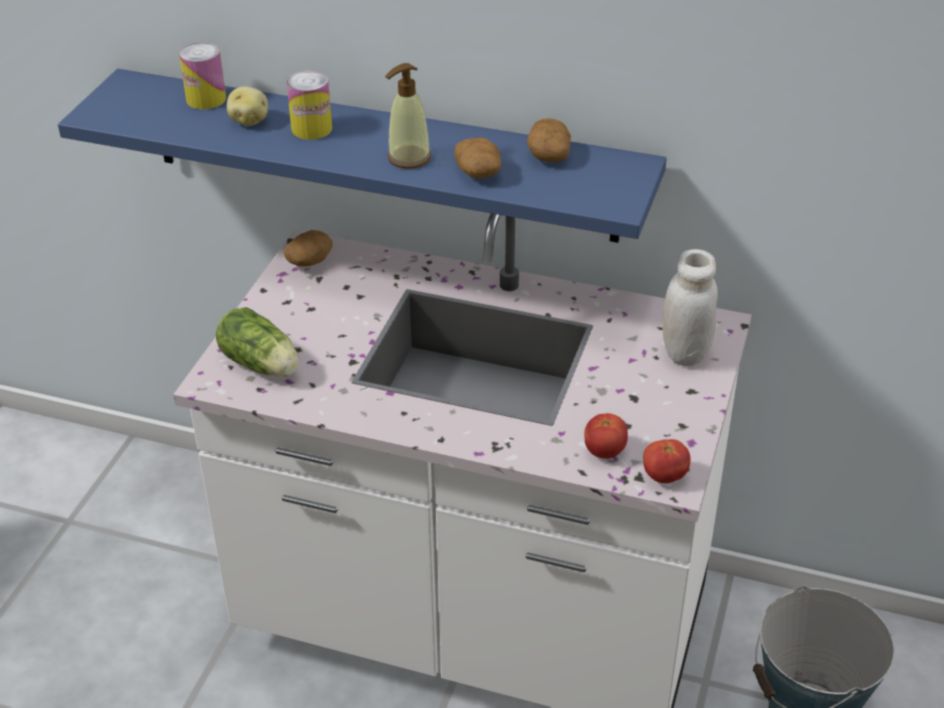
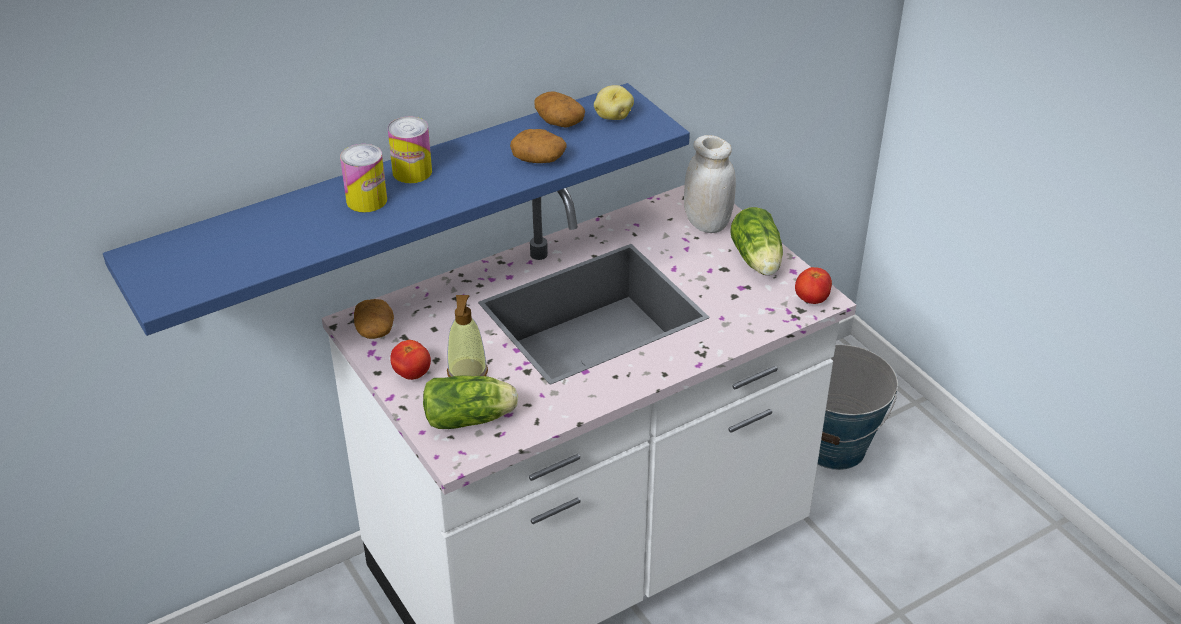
camera: 50 degrees left, 0 degrees up
can [179,42,226,109] -> can moved to [388,116,432,183]
potato [227,87,268,126] -> potato moved to [594,85,634,120]
soap dispenser [385,63,431,169] -> soap dispenser moved to [447,295,488,377]
tomato [584,413,628,459] -> tomato moved to [390,340,431,380]
none -> lettuce [730,207,783,275]

